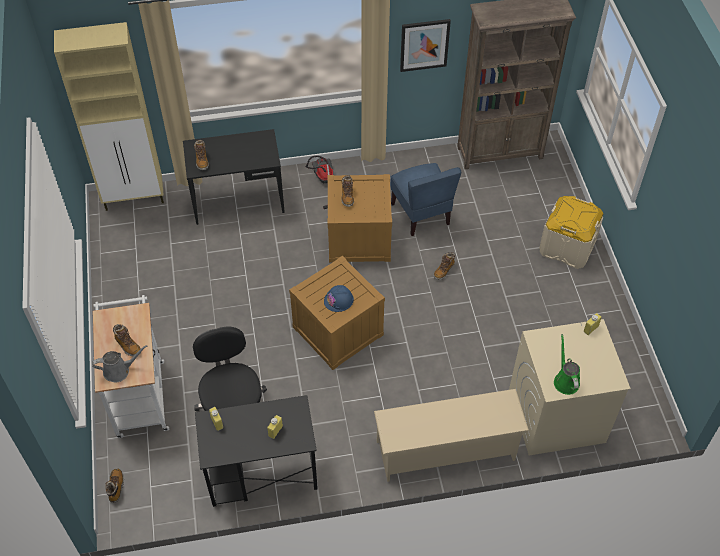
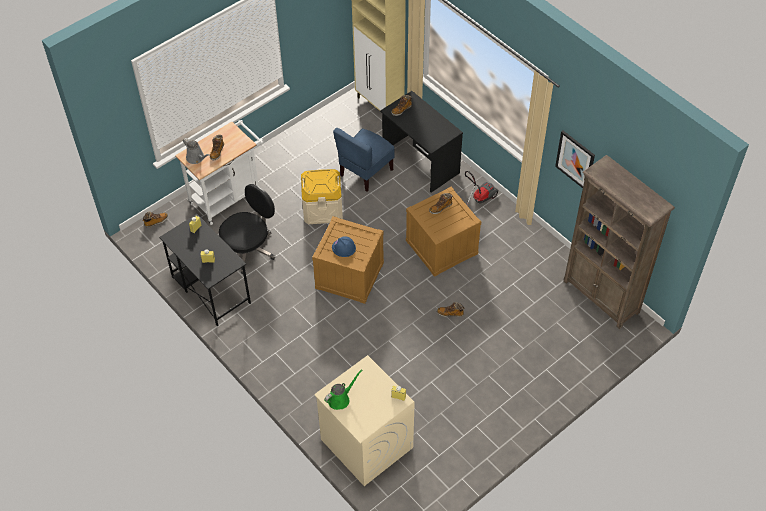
camera: 60 degrees right, 0 degrees up
beige shoe rack [374,389,529,482] -> none
blue chair [391,163,461,236] -> blue chair moved to [333,128,395,192]
beige storage box [539,196,603,269] -> beige storage box moved to [301,169,343,224]

